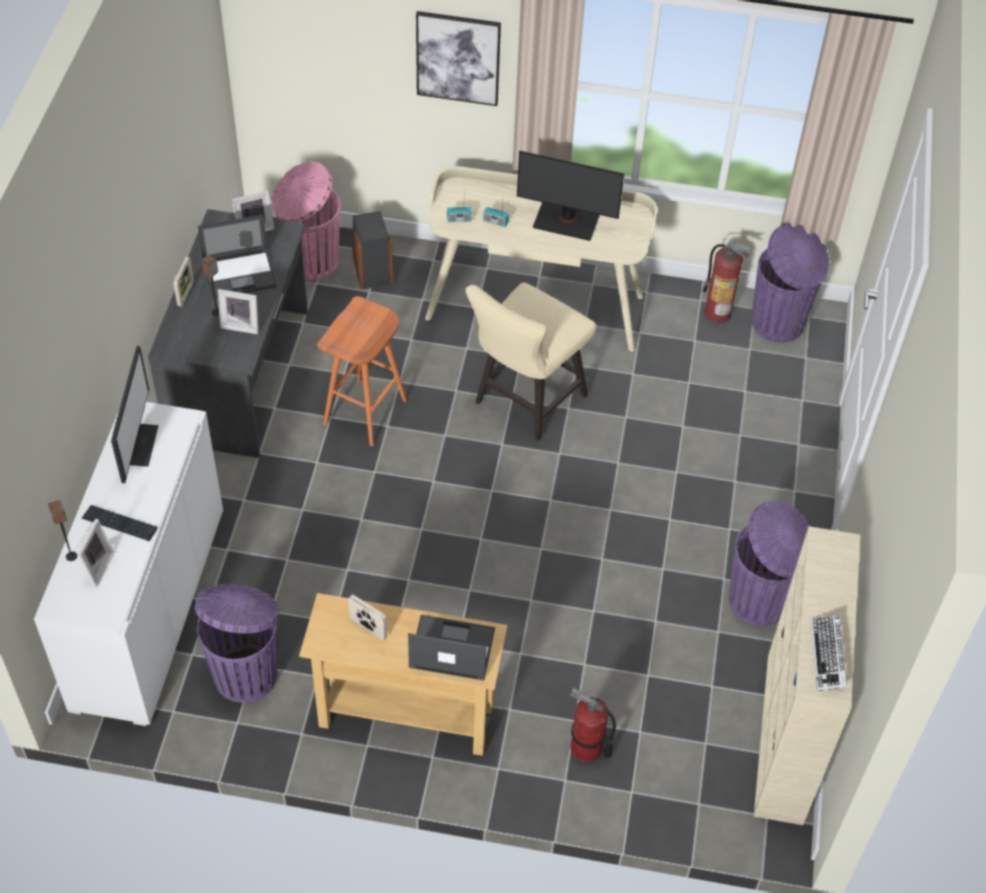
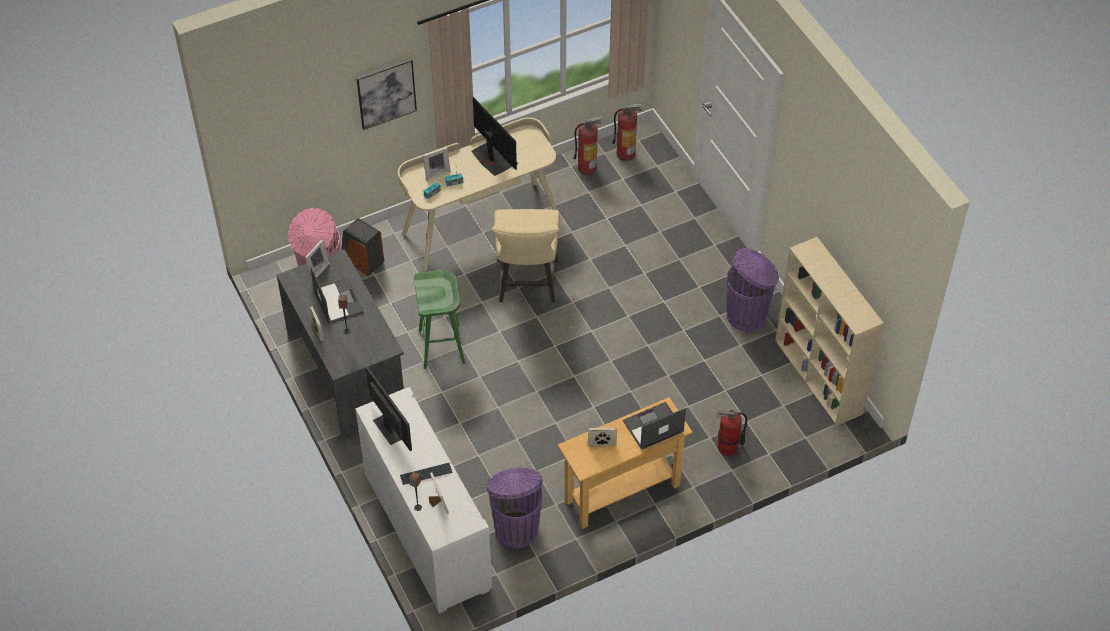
camera: 35 degrees left, 0 degrees up
laptop [198,215,277,299] -> laptop turned 60 degrees counterclockwise [310,266,364,324]
picture frame [218,289,259,334] -> picture frame moved to [423,147,451,181]
orange stool [317,296,407,446] -> green stool [414,270,465,369]
monitor [517,151,624,241] -> monitor turned 105 degrees counterclockwise [471,97,518,176]
purple trash can [751,222,830,343] -> fire extinguisher [612,103,642,161]
keyboard [811,615,847,691] -> none

